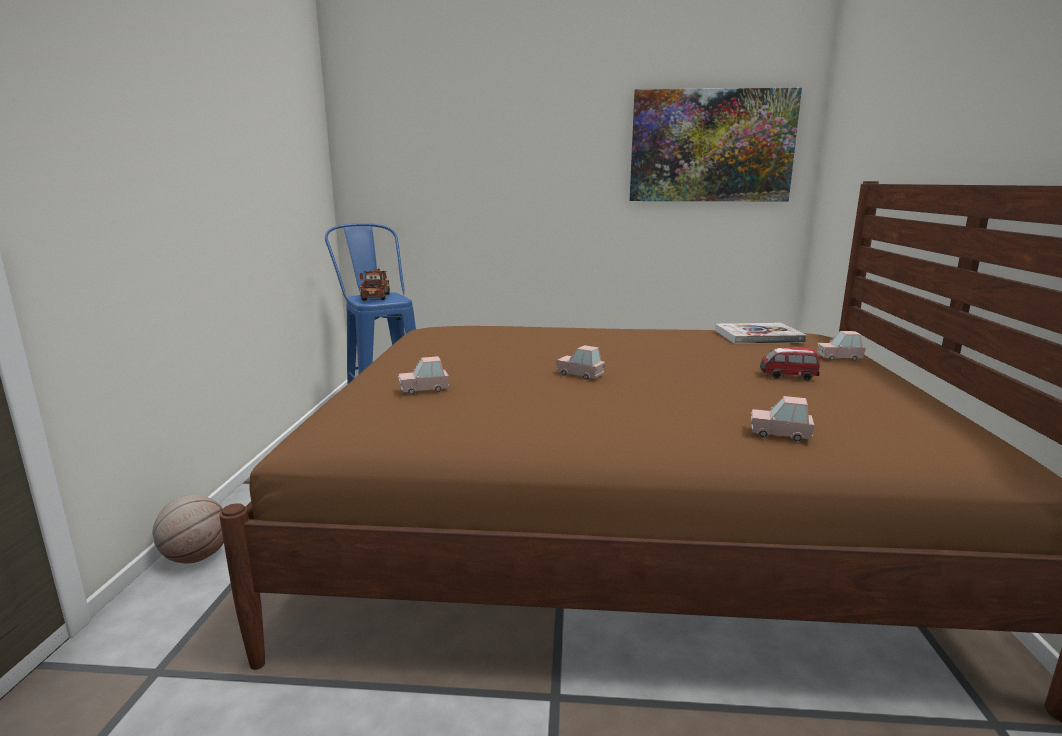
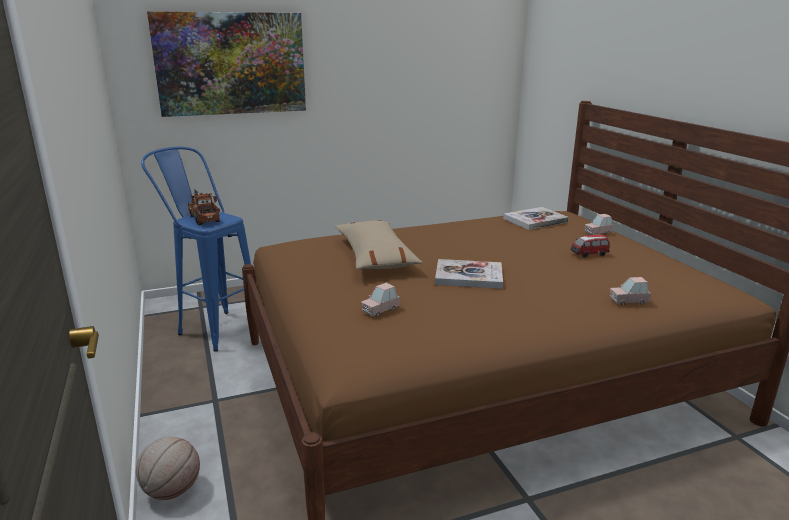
camera: 25 degrees left, 5 degrees up
pink toy car [556,345,605,380] -> book [435,259,503,289]
picture [630,88,802,201] -> picture moved to [147,11,306,117]
none -> beige pillow [335,220,422,270]

